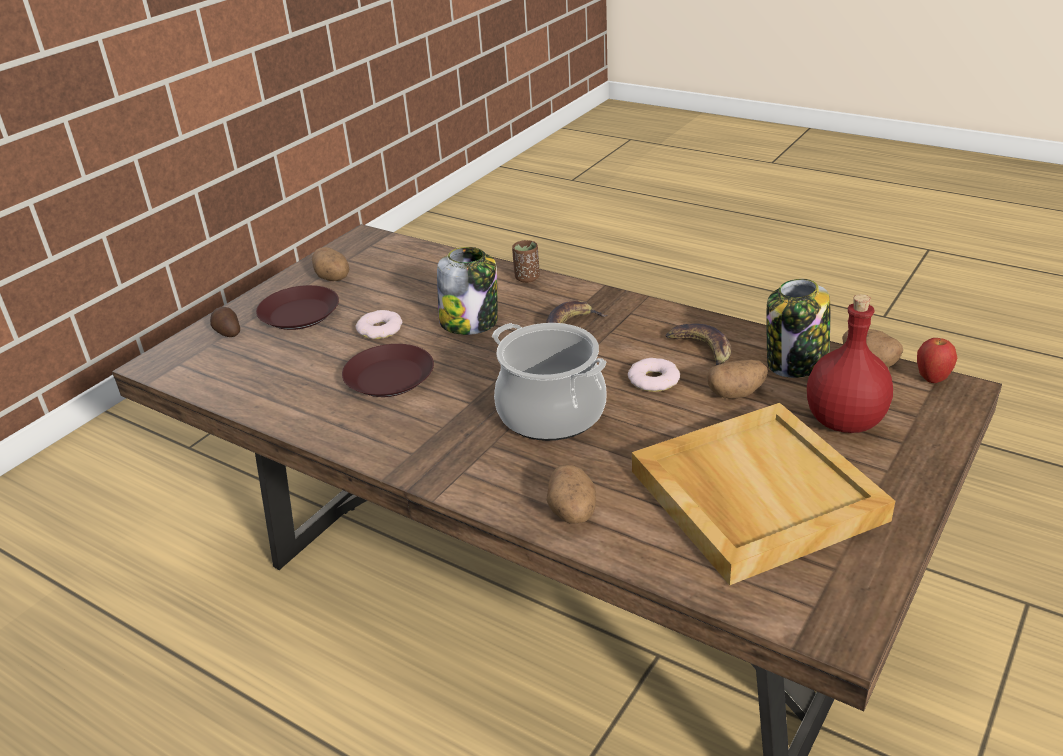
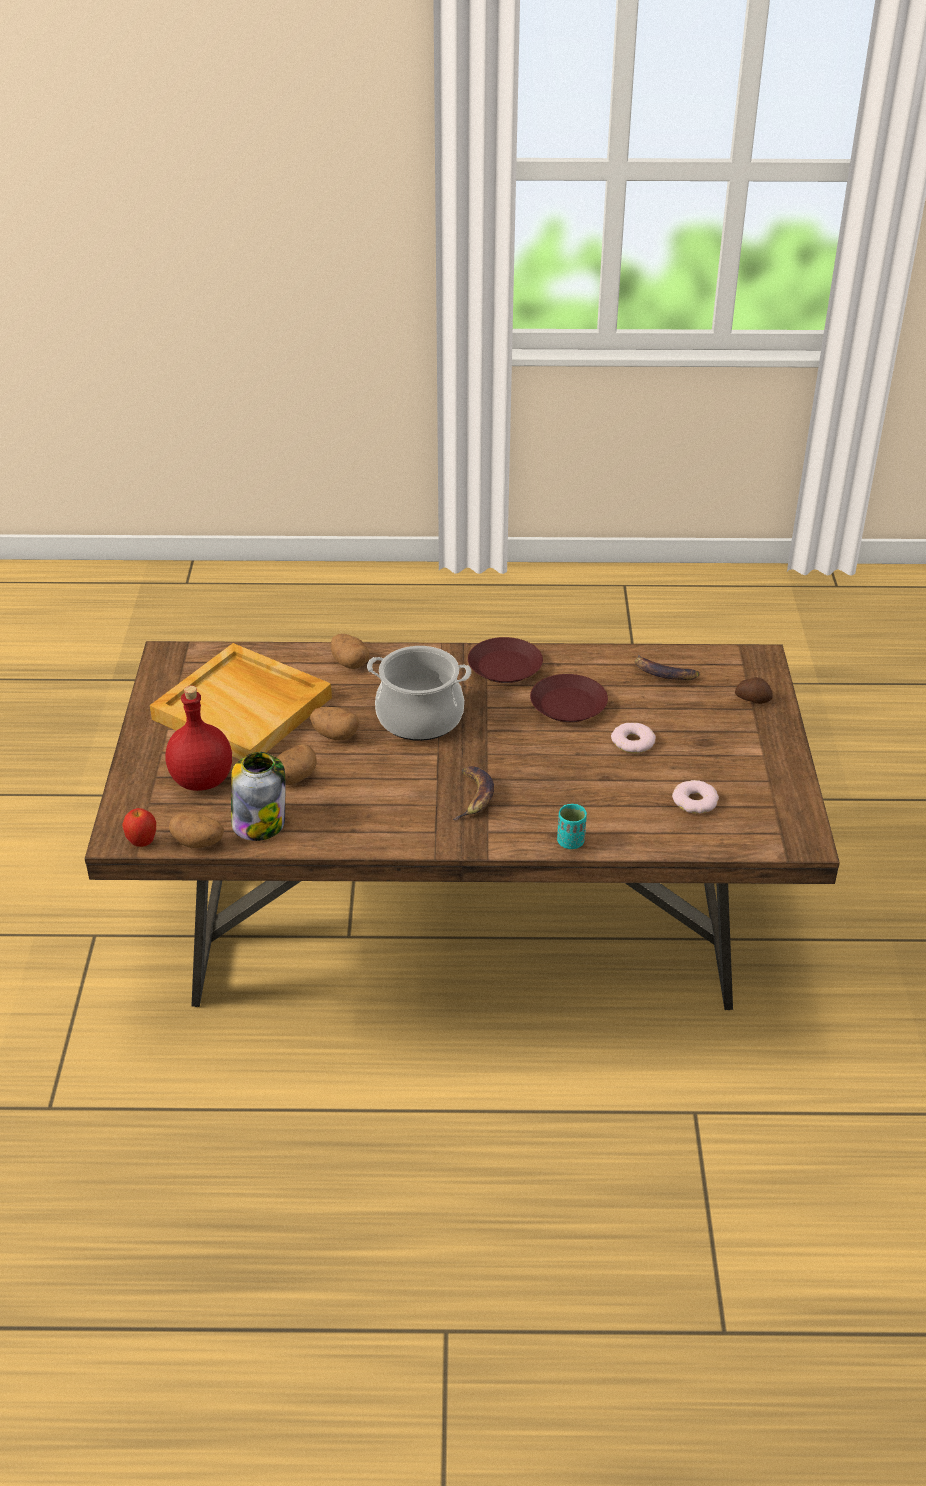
camera: 145 degrees right, 5 degrees up
brown plate [256,285,339,330] -> brown plate moved to [468,637,543,683]
potato [312,247,349,281] -> potato moved to [310,707,359,740]
jar [437,247,498,335] -> none
brown cup [512,240,540,283] -> turquoise cup [557,804,587,849]
donut [628,358,680,392] -> donut moved to [672,780,719,814]
banana [666,323,731,366] -> banana moved to [635,655,699,680]

